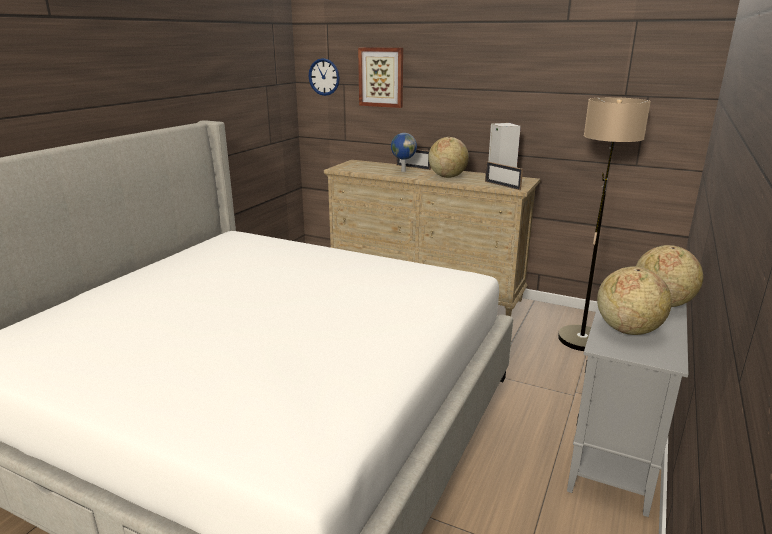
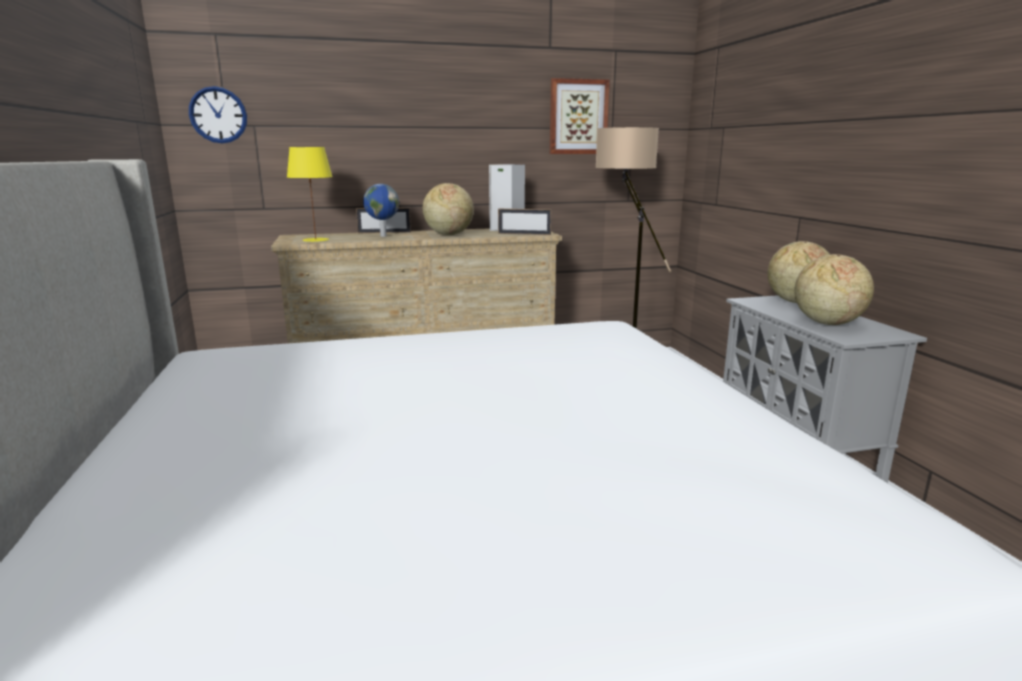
camera: 40 degrees left, 5 degrees down
picture [358,47,403,108] -> picture moved to [550,78,610,154]
none -> yellow table lamp [287,147,333,242]

